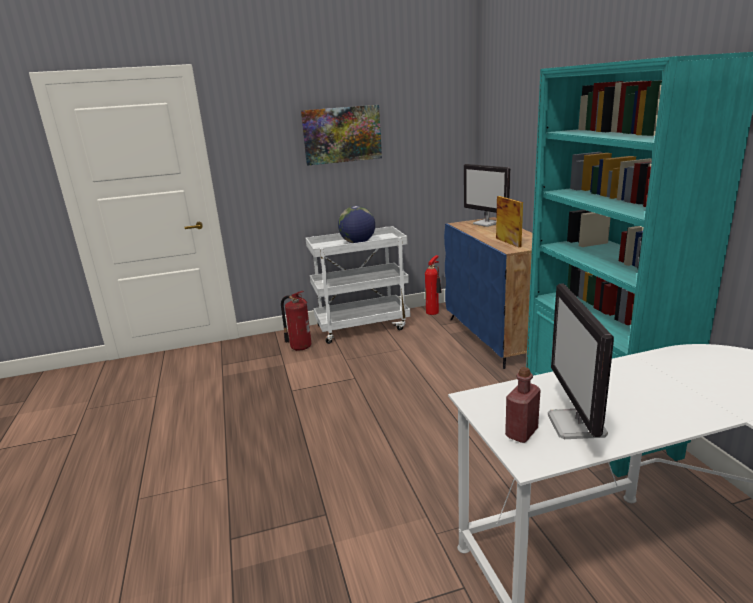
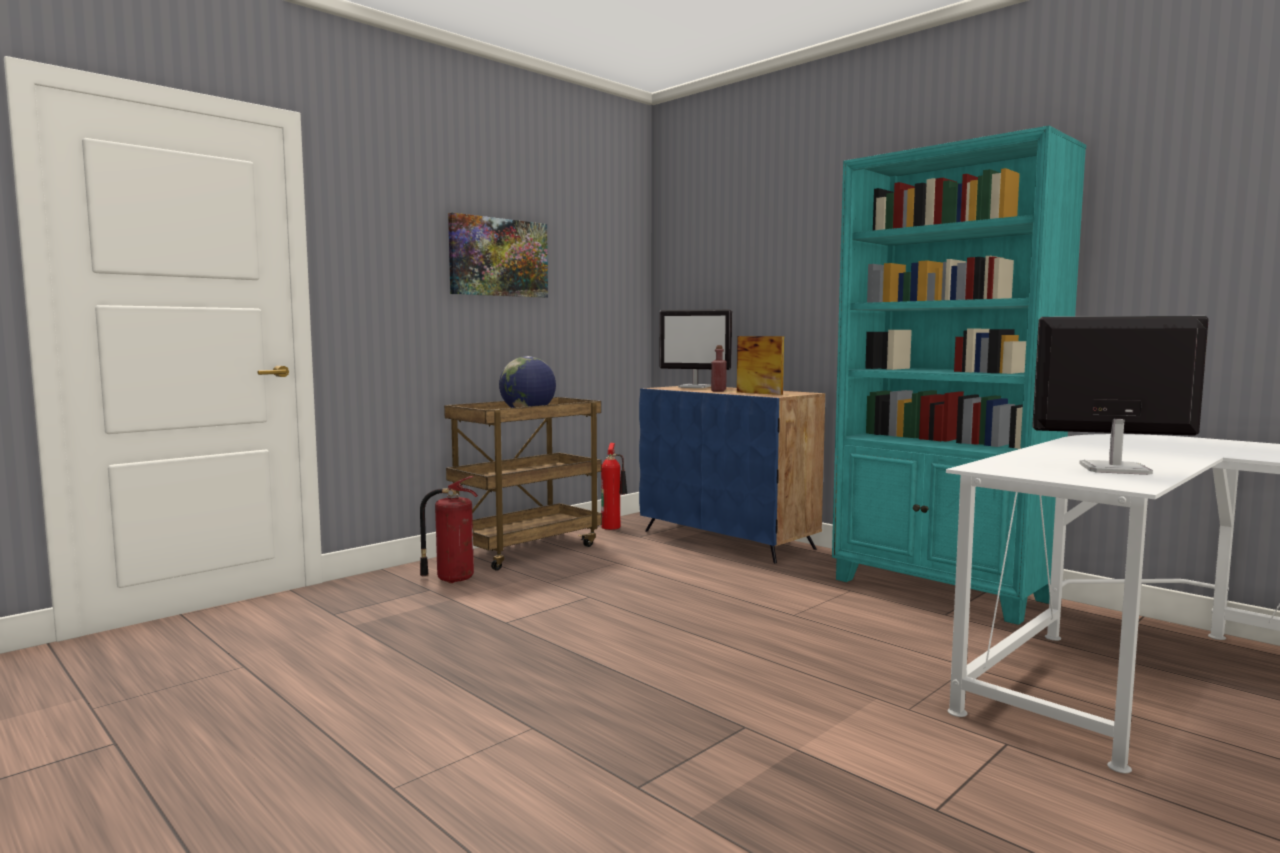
camera: 30 degrees left, 15 degrees down
white cart [305,226,411,344] -> brown cart [444,397,602,571]
red bottle [505,367,541,443] -> red bottle moved to [711,345,727,392]
monitor [548,283,614,439] -> monitor turned 135 degrees clockwise [1032,316,1209,475]

